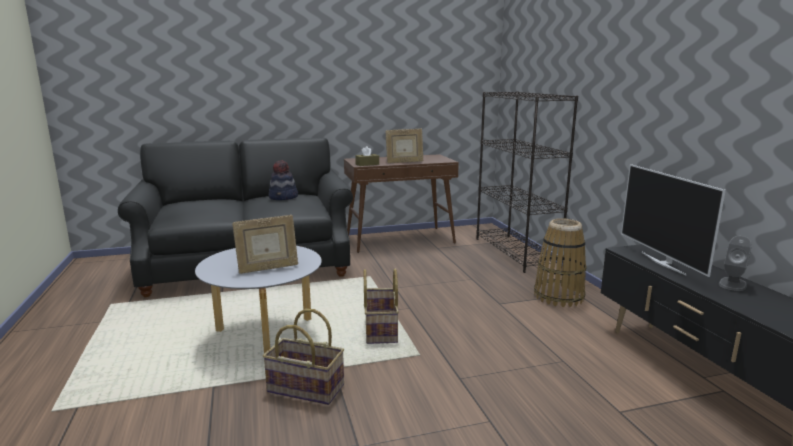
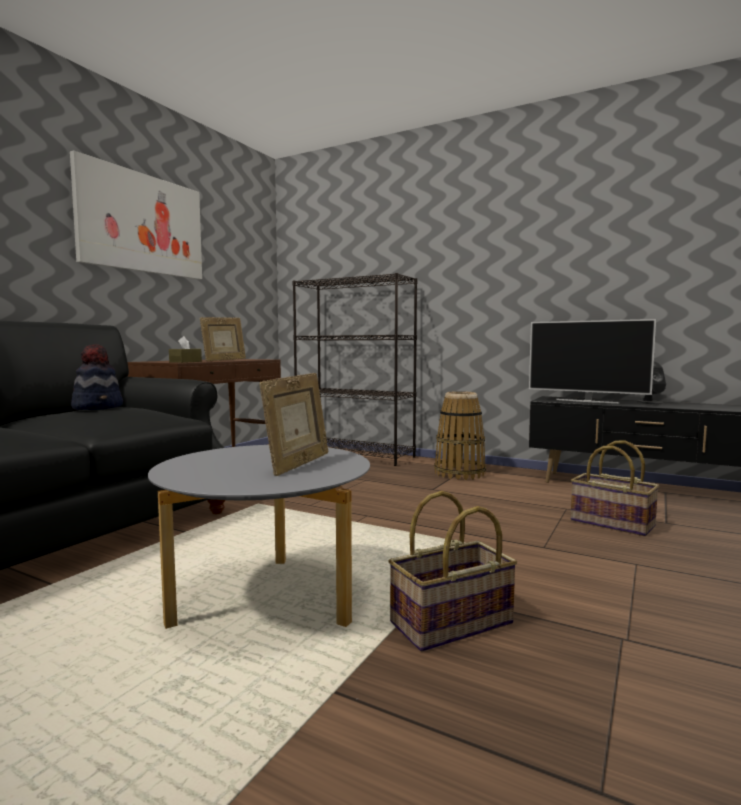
camera: 45 degrees left, 10 degrees down
basket [363,269,399,344] -> basket moved to [571,441,659,536]
none -> picture [70,150,202,279]

